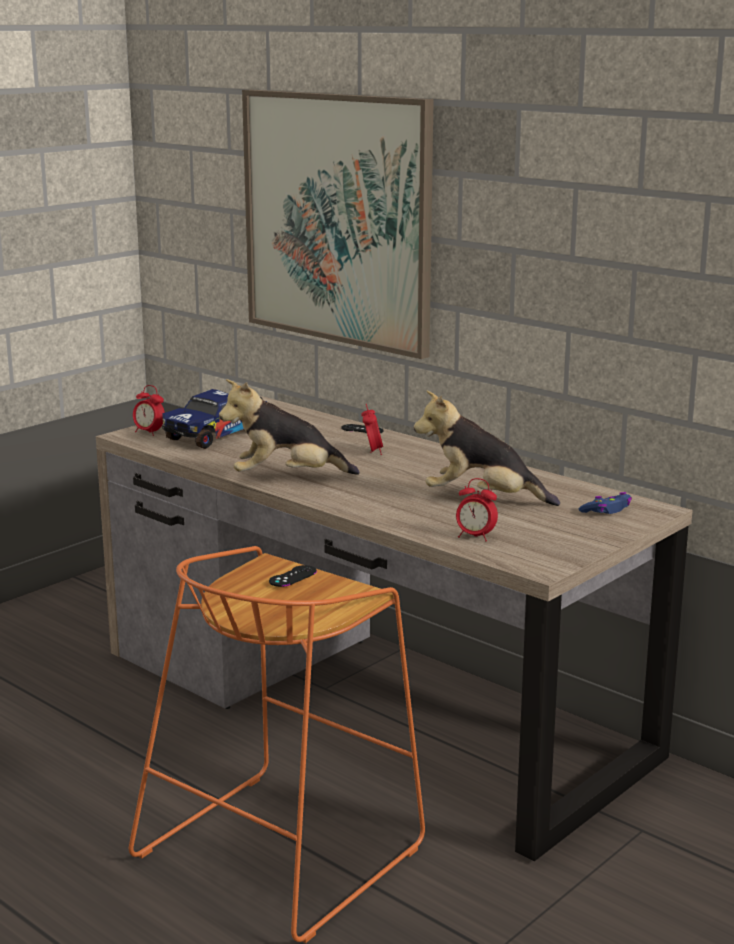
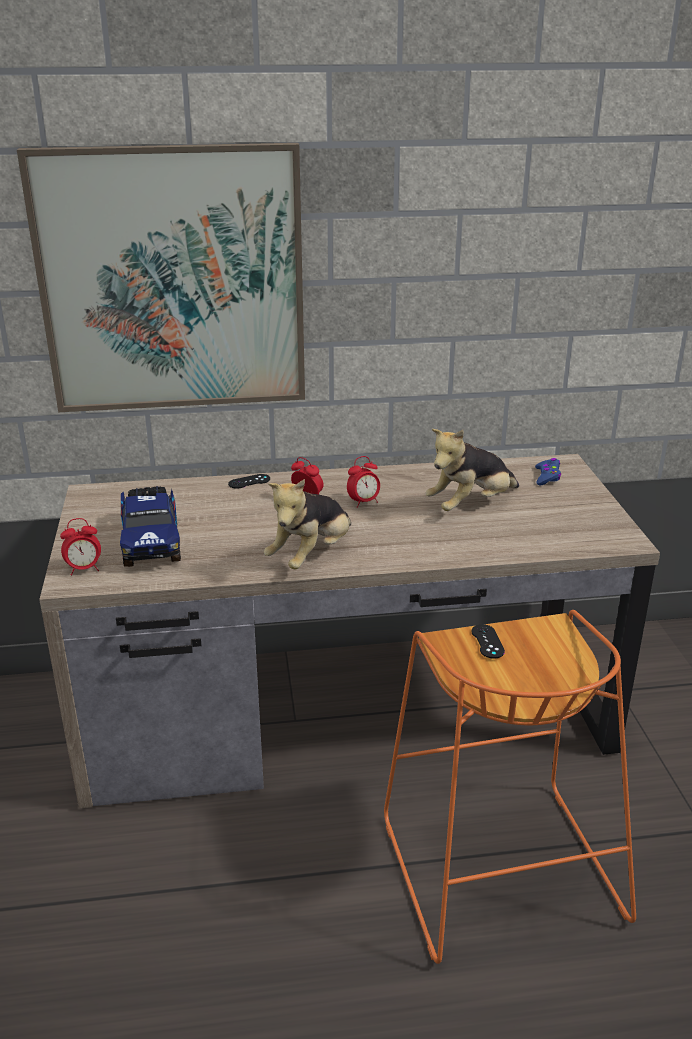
camera: 50 degrees left, 10 degrees up
alarm clock [456,478,498,541] -> alarm clock moved to [347,456,380,508]

